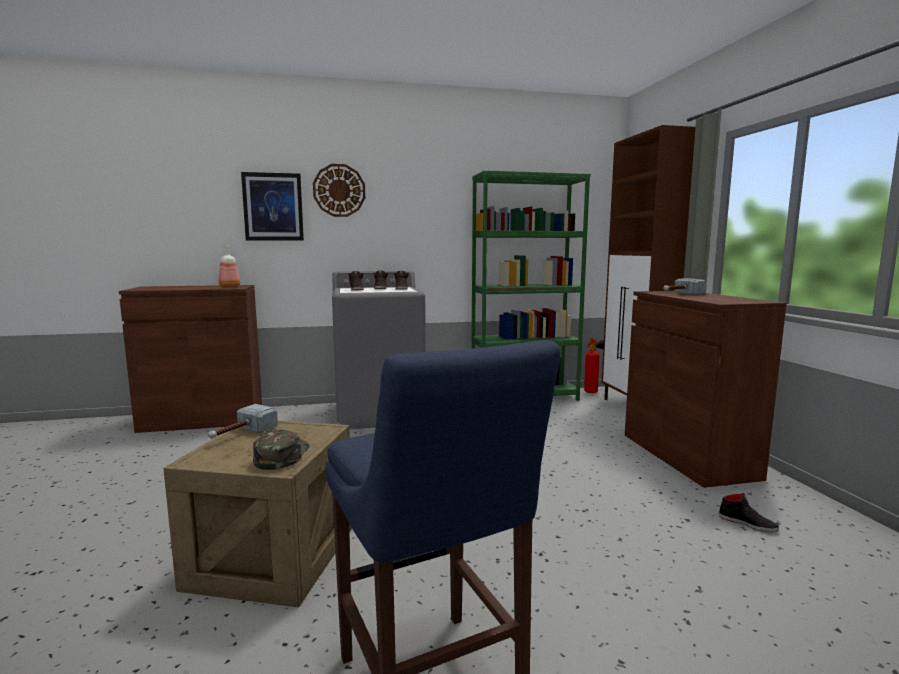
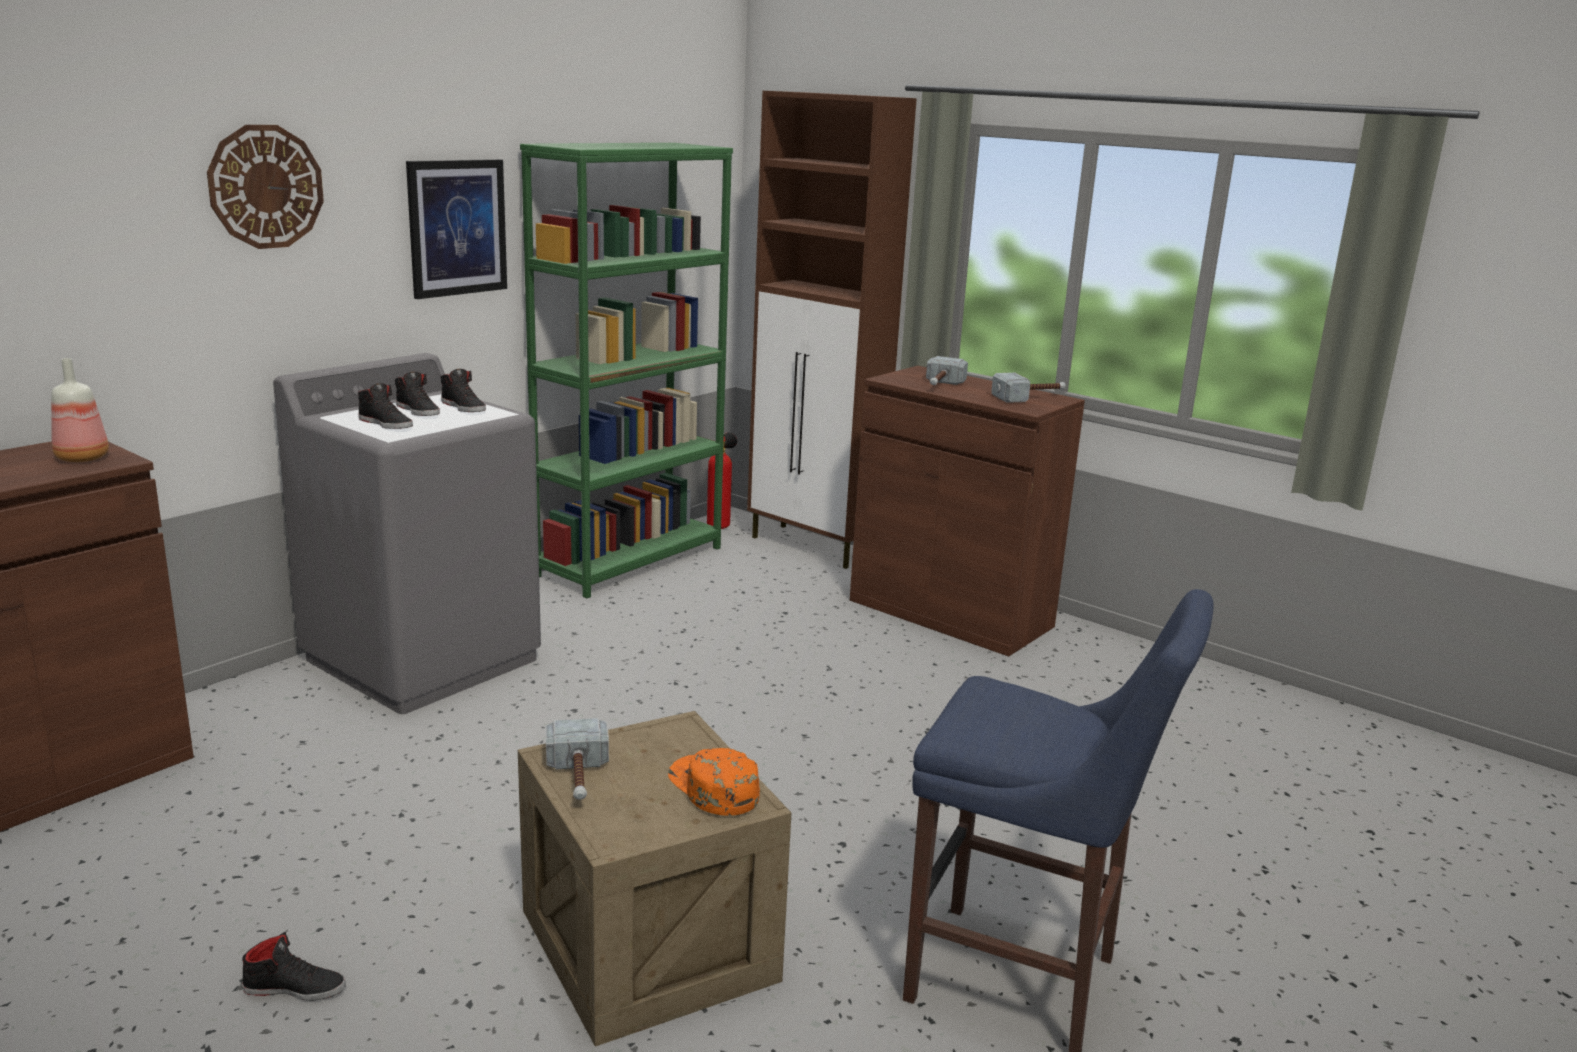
camera: 40 degrees left, 10 degrees up
picture [241,172,304,241] -> picture moved to [406,159,507,299]
green cap [253,430,310,470] -> orange cap [668,748,760,816]
black shoe [719,493,779,532] -> black shoe moved to [242,932,346,1001]
none -> hammer [991,373,1066,403]

